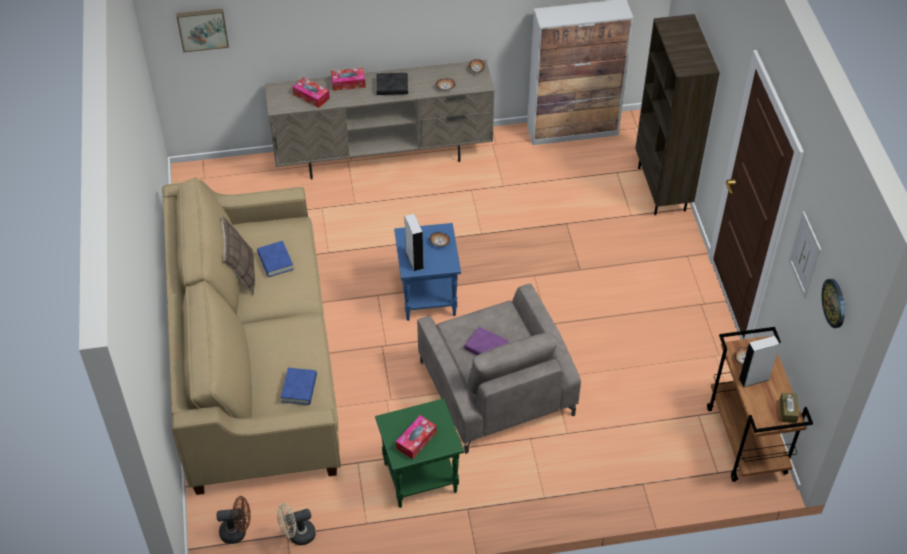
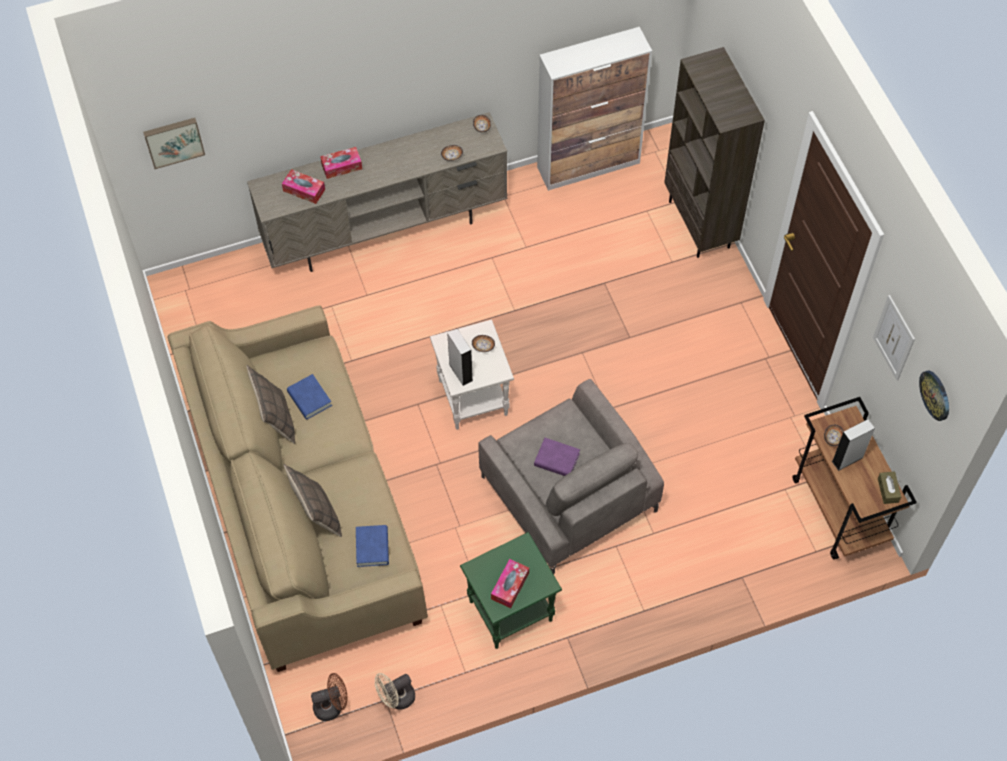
camera: 10 degrees left, 10 degrees up
black book [376,73,408,95] -> none
blue side table [394,223,461,321] -> white side table [430,319,514,430]
none -> pillow [284,464,342,537]

